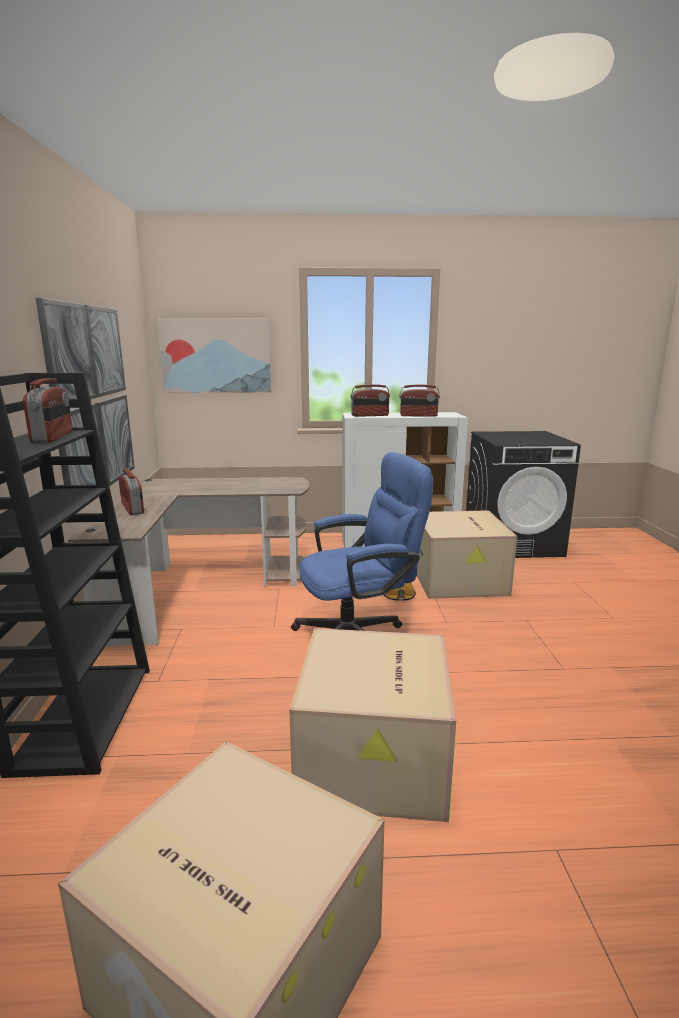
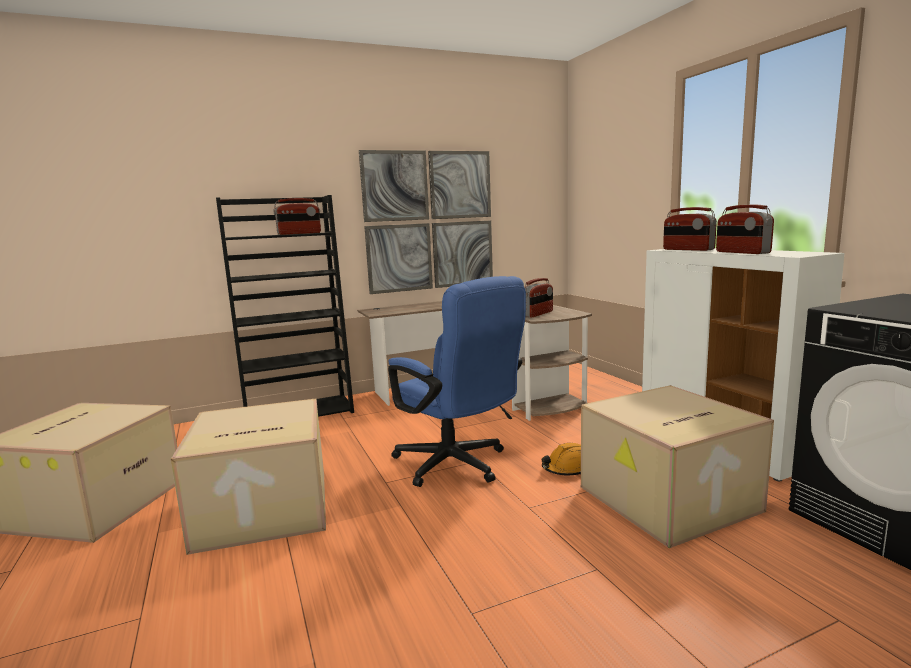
camera: 70 degrees right, 5 degrees down
radio [119,468,144,515] -> radio moved to [525,278,553,318]
picture [157,318,272,393] -> none

